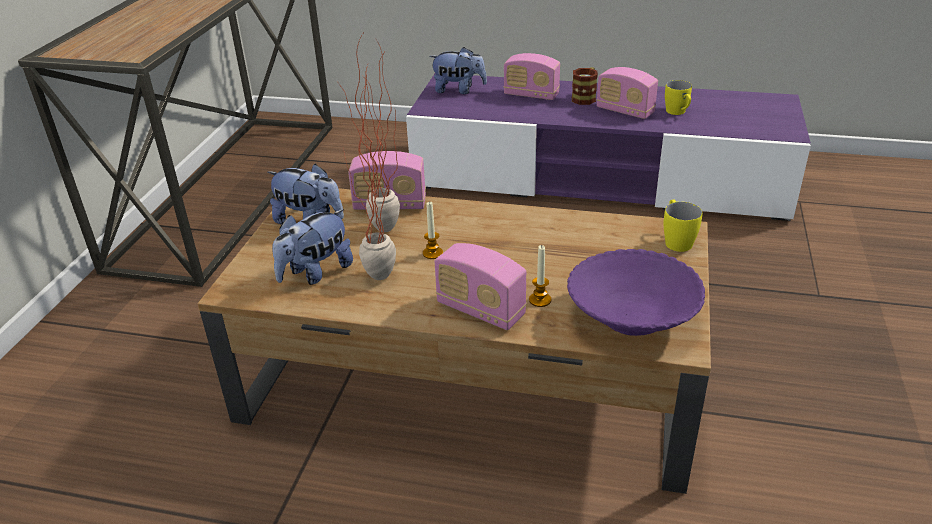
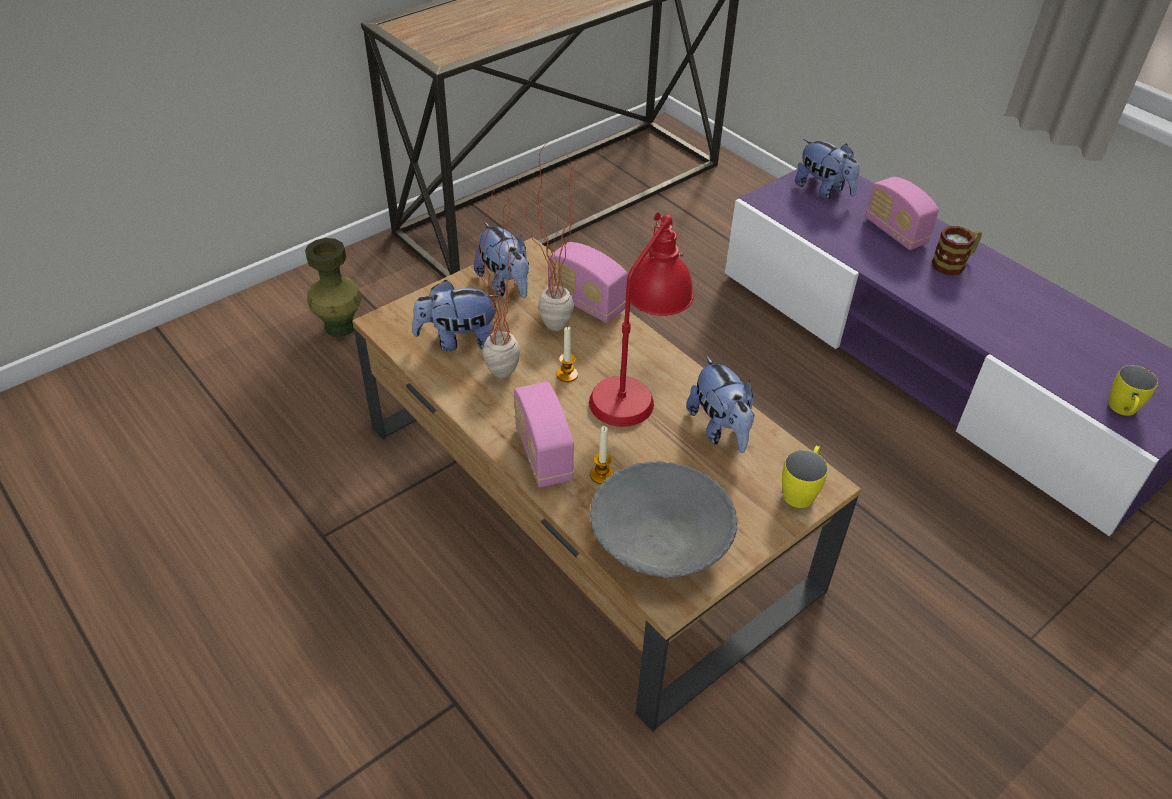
camera: 35 degrees right, 10 degrees up
purple bowl [567,249,705,336] -> grey bowl [590,461,738,578]
radio [597,67,658,119] -> none
yellow mug [665,80,692,115] -> yellow mug moved to [1108,365,1158,416]
none -> green vase [305,238,362,337]
none -> red table lamp [589,212,694,427]
none -> plush toy [686,356,754,453]

